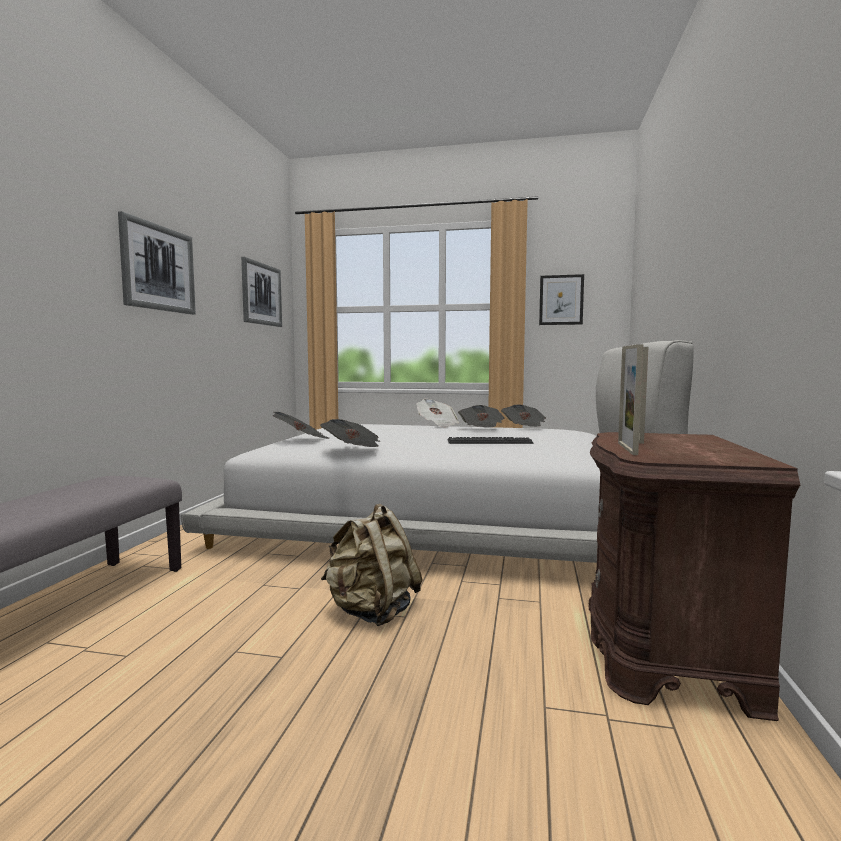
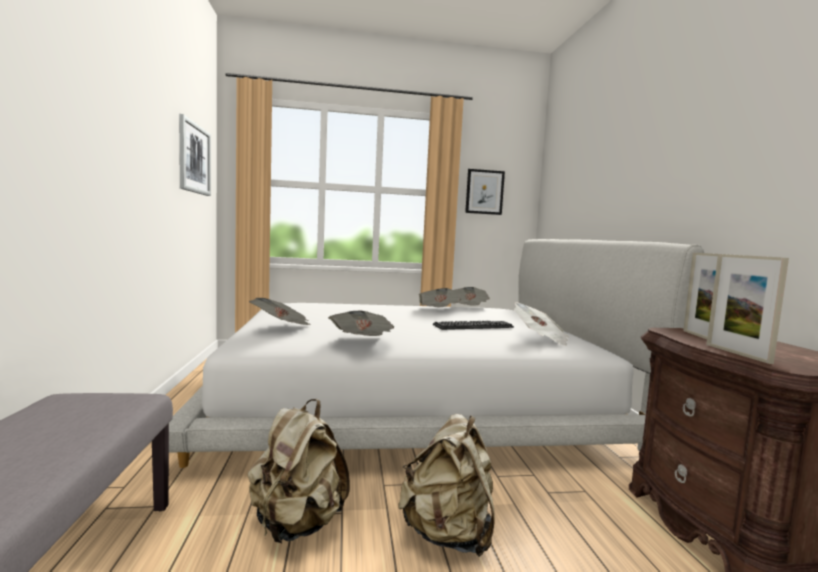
camera: 20 degrees left, 0 degrees up
picture [118,211,196,315] -> none
newspaper [417,399,459,427] -> newspaper moved to [514,302,569,346]
none -> beige backpack [248,399,350,543]

